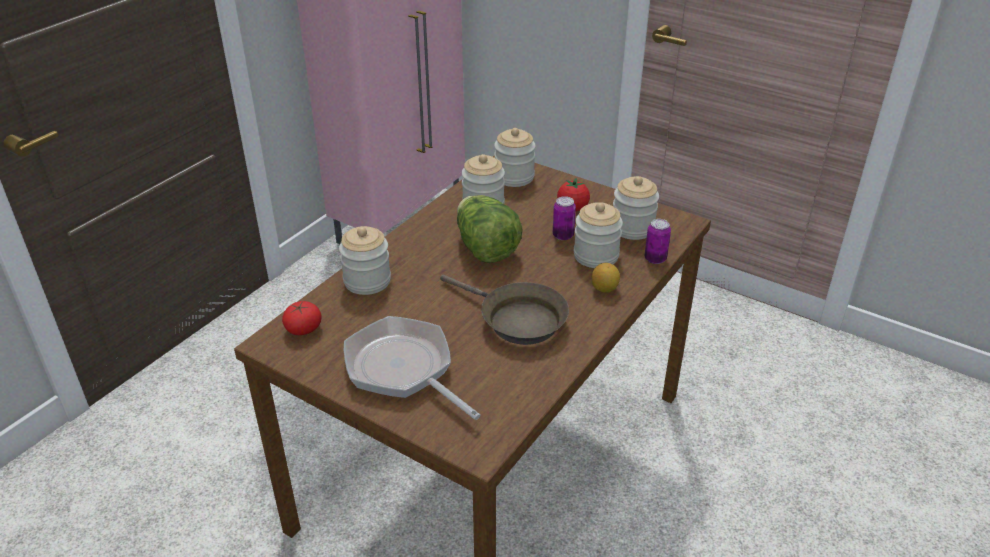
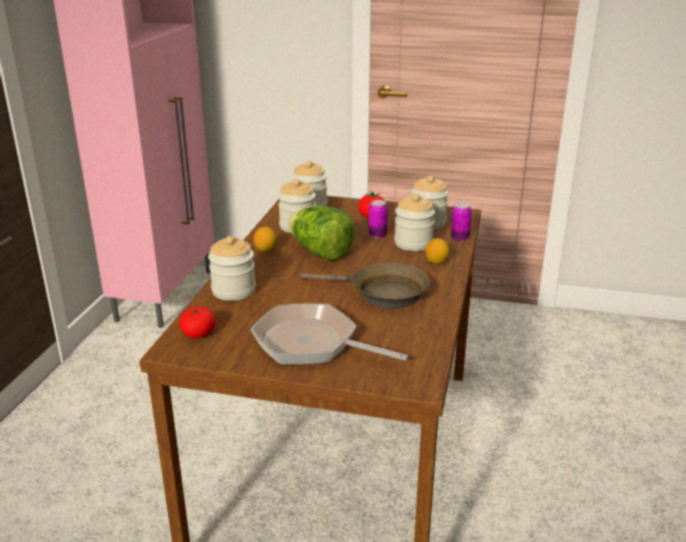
camera: 20 degrees left, 10 degrees down
none -> lemon [254,227,277,252]

